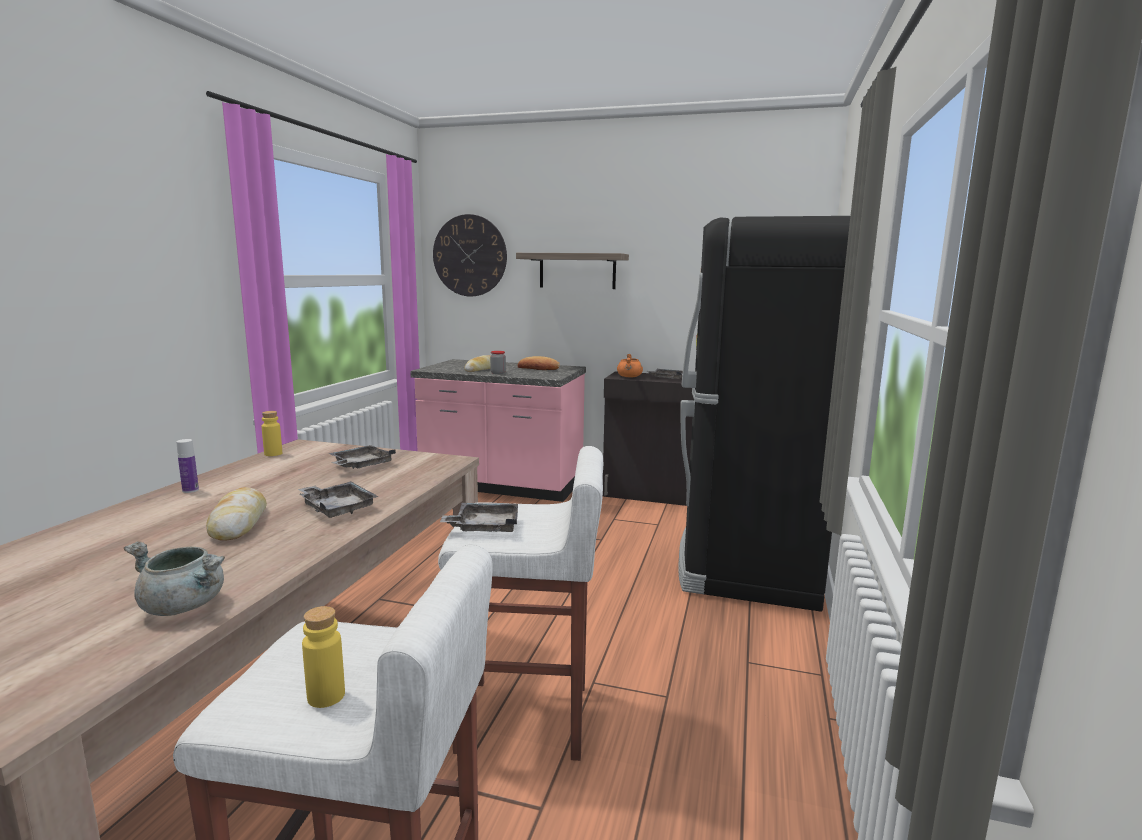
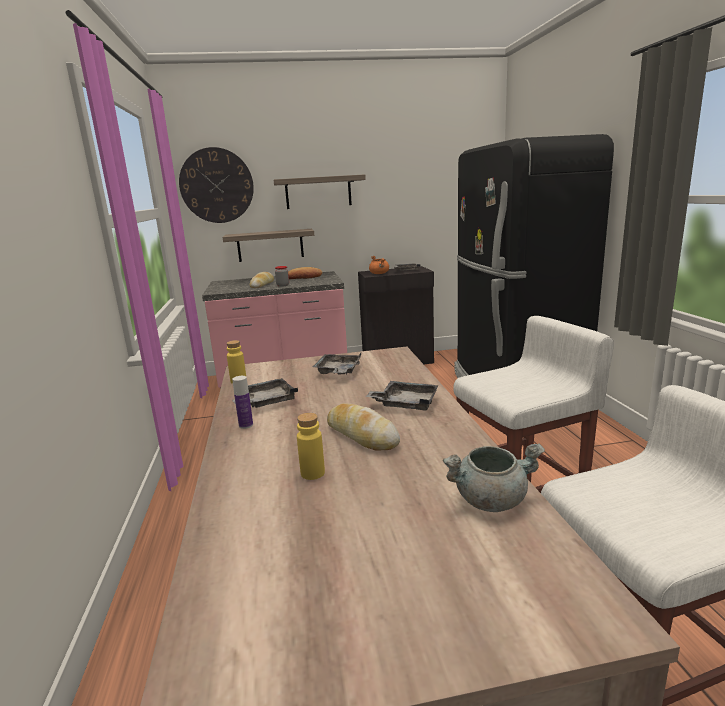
camera: 25 degrees left, 5 degrees up
yellow bottle [302,606,345,708] -> yellow bottle moved to [297,413,325,480]
grey tray [440,503,518,532] -> grey tray moved to [232,378,298,408]
none -> shelf [222,229,314,262]

